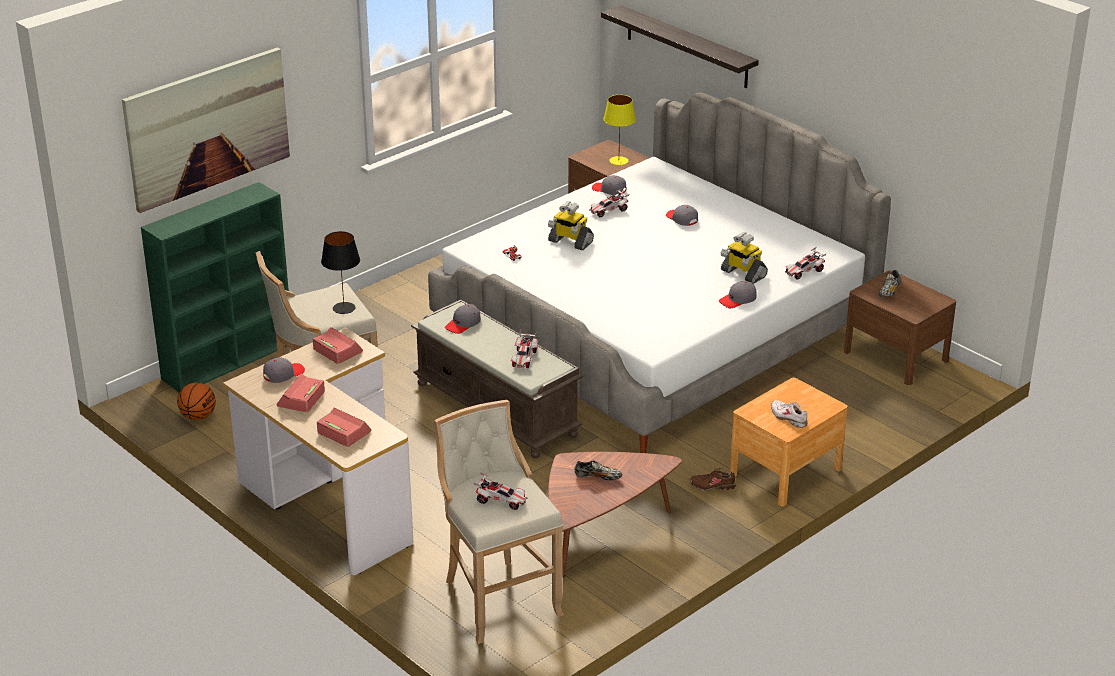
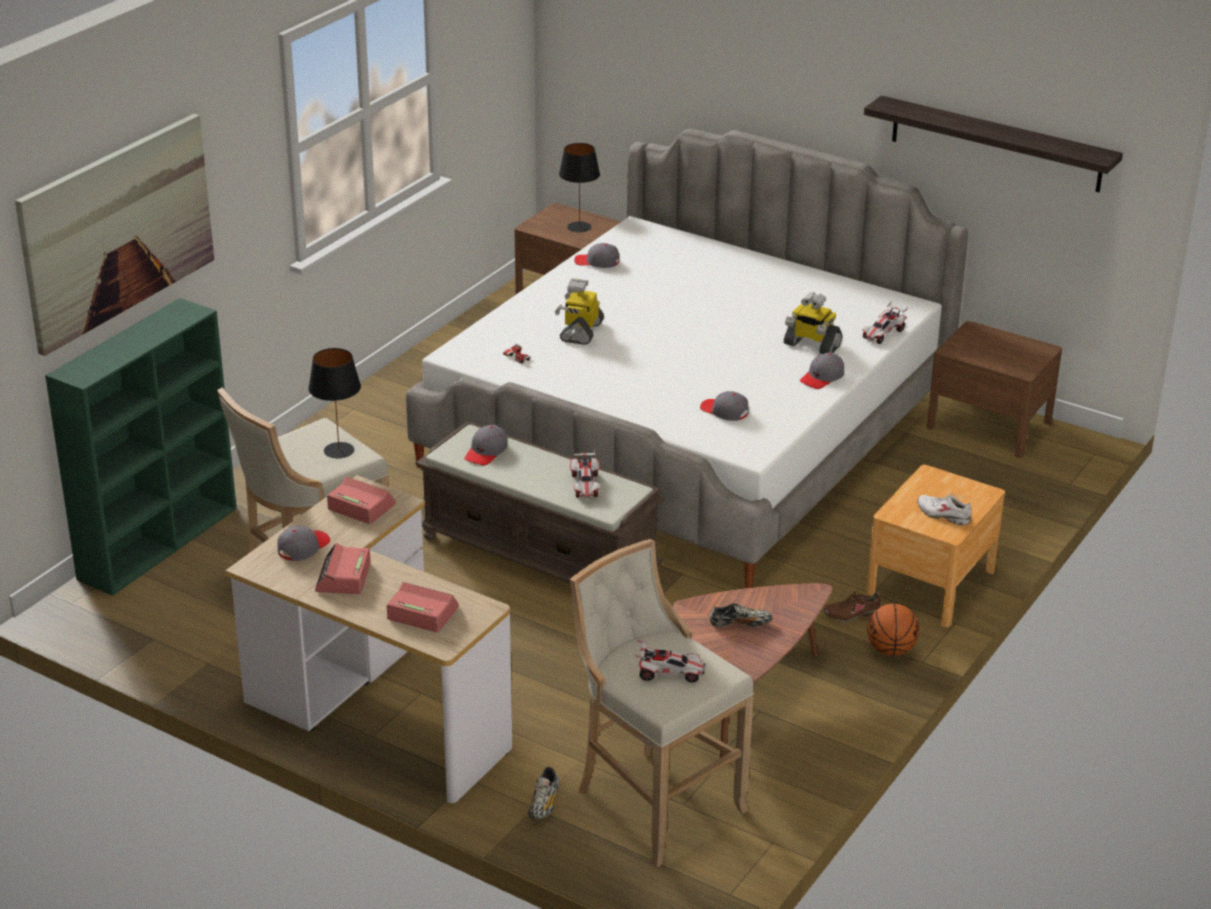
camera: 15 degrees left, 0 degrees up
basketball [177,382,216,420] -> basketball moved to [867,604,920,656]
toy robot [548,201,594,250] -> toy robot turned 90 degrees clockwise [555,278,604,345]
toy car [589,188,630,217] -> none
shelf [601,5,759,88] -> shelf moved to [864,96,1123,192]
yellow table lamp [603,95,636,165] -> black table lamp [559,143,600,232]
grey cap [666,205,698,226] -> grey cap moved to [700,391,749,421]
shoe [878,270,901,297] -> shoe moved to [529,767,560,820]

